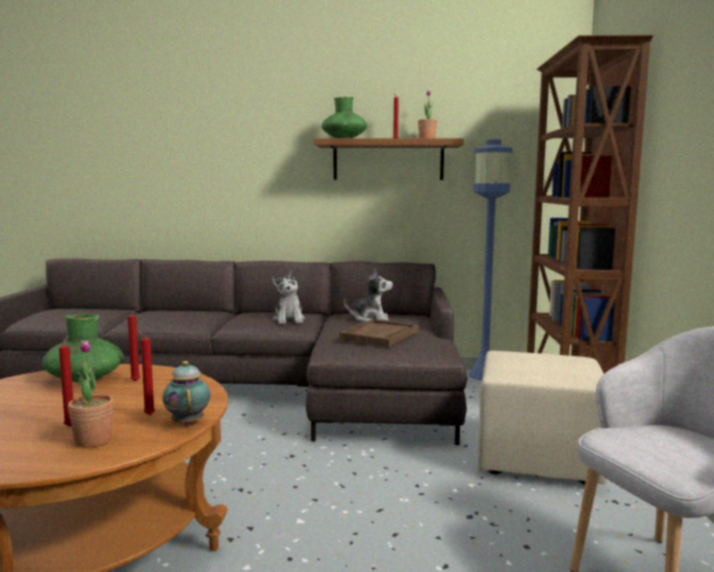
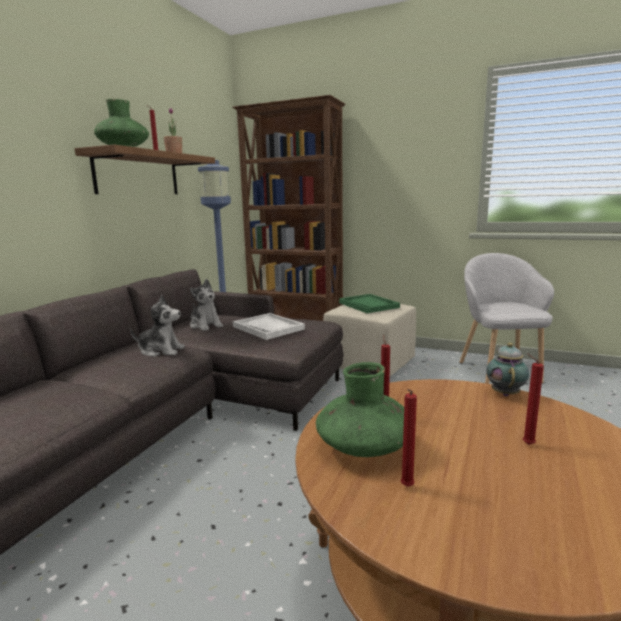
camera: 70 degrees left, 5 degrees up
potted plant [68,340,113,448] -> none
red candle [136,330,155,415] -> red candle moved to [401,389,417,487]
teapot [163,361,210,425] -> teapot turned 105 degrees clockwise [486,343,529,396]
brown tray [339,319,419,347] -> white tray [233,313,305,340]
plush toy [343,268,393,322] -> plush toy turned 120 degrees clockwise [190,279,223,331]
none -> green tray [339,294,400,313]

